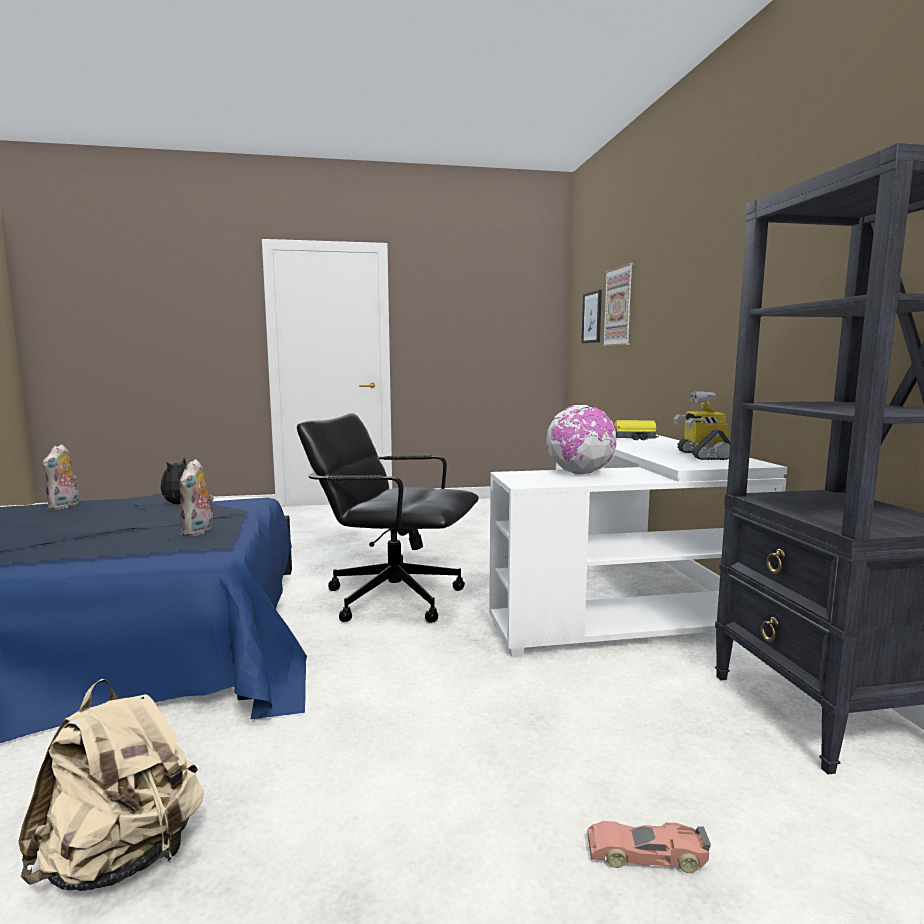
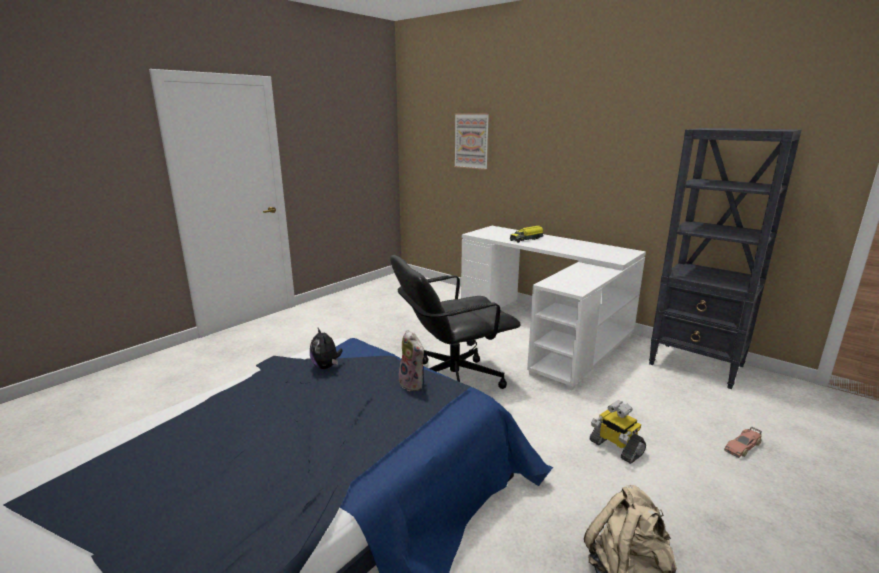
camera: 40 degrees left, 10 degrees up
plush toy [43,444,80,510] -> none
globe [546,405,617,474] -> none
picture [581,290,602,344] -> none
toy robot [673,391,730,460] -> toy robot moved to [590,401,646,464]

